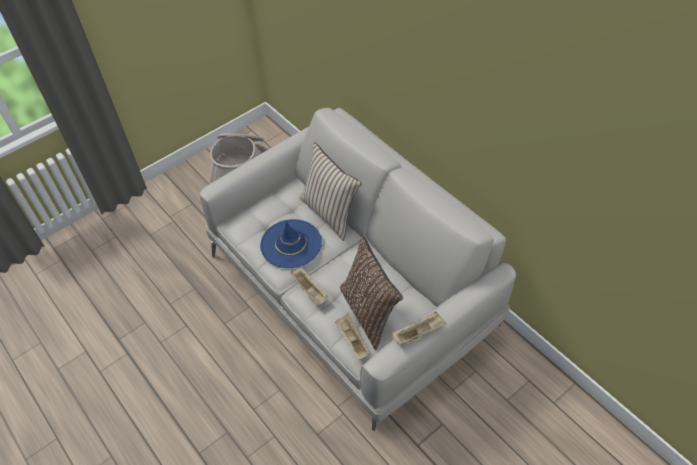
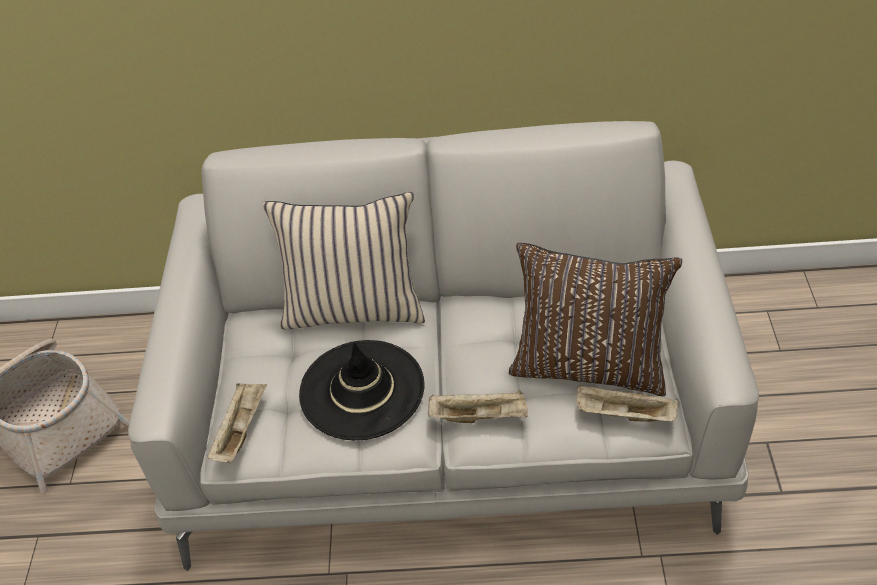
camera: 50 degrees left, 5 degrees down
blue hat [260,219,322,268] -> black hat [299,340,424,440]
beige tray [392,311,447,345] -> beige tray moved to [207,384,267,463]

